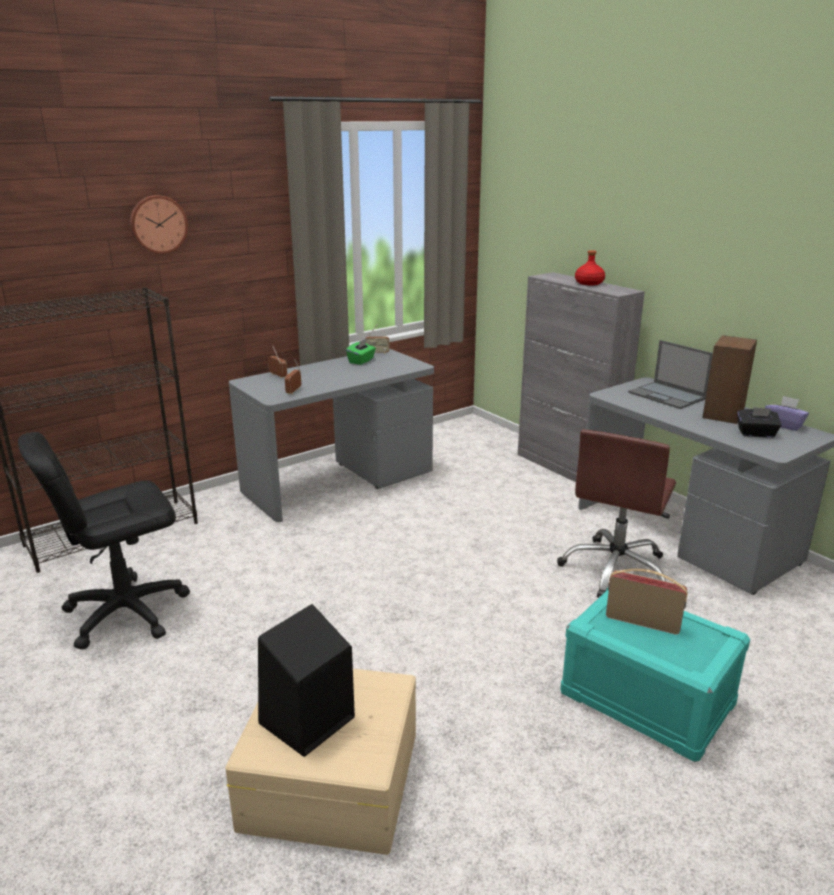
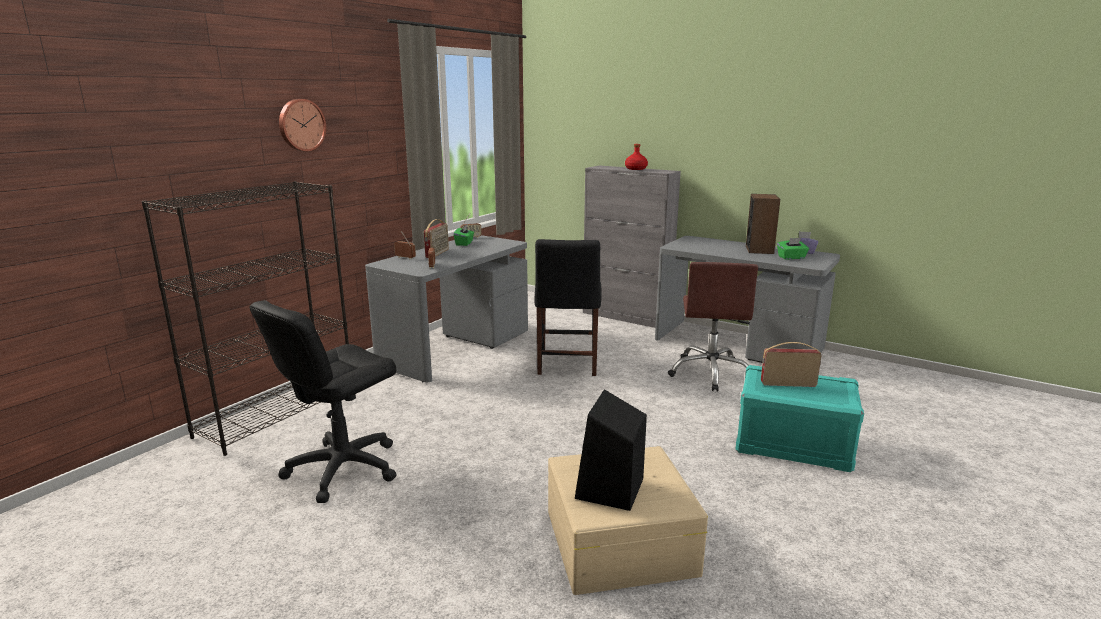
camera: 20 degrees left, 5 degrees down
laptop [628,340,713,409] -> none
black tissue box [737,407,782,438] -> green tissue box [777,238,809,260]
none -> radio [424,219,449,258]
none -> black chair [534,239,602,376]

